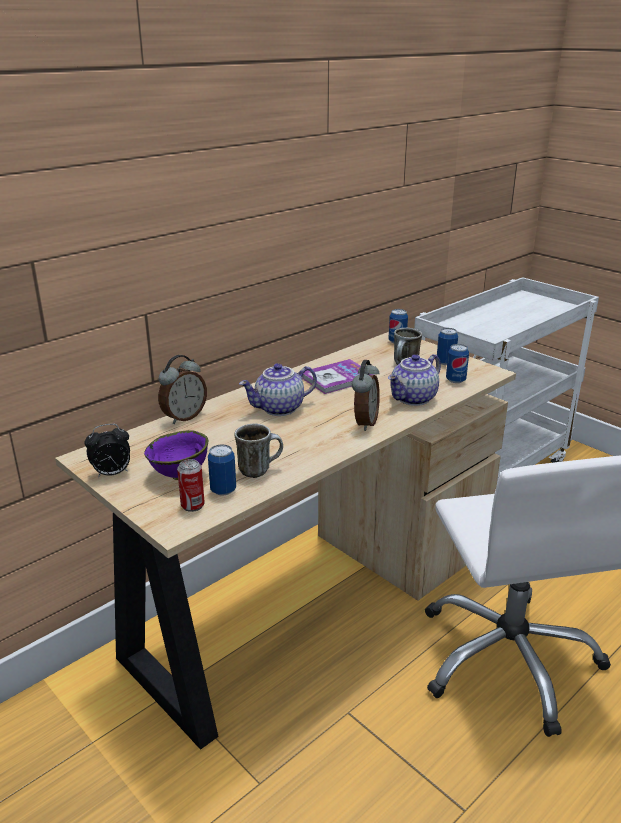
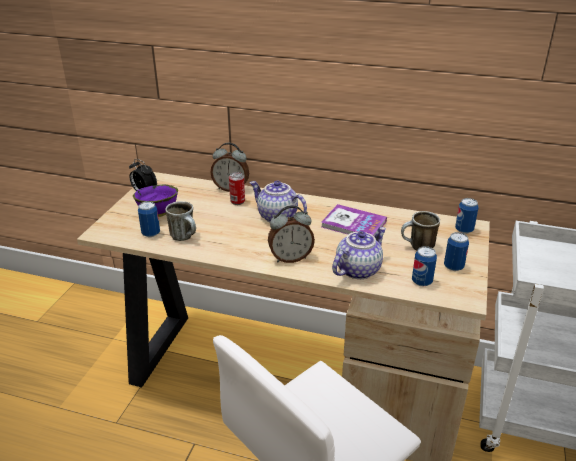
camera: 60 degrees right, 5 degrees up
can [177,459,205,512] -> can moved to [229,172,245,205]
teapot [388,354,441,406] -> teapot turned 120 degrees clockwise [332,227,386,279]

